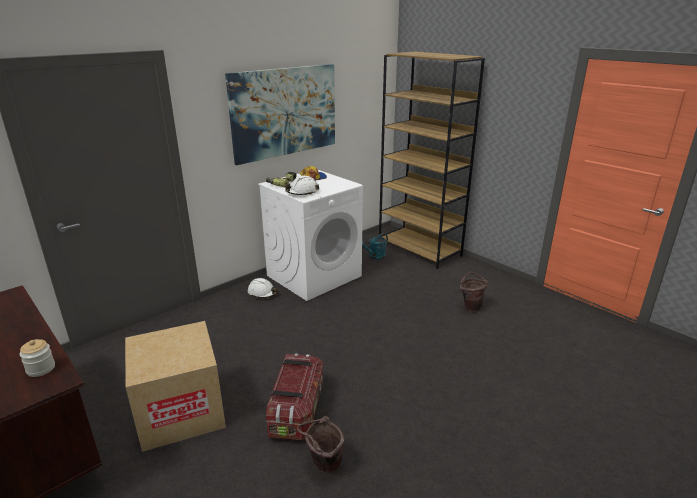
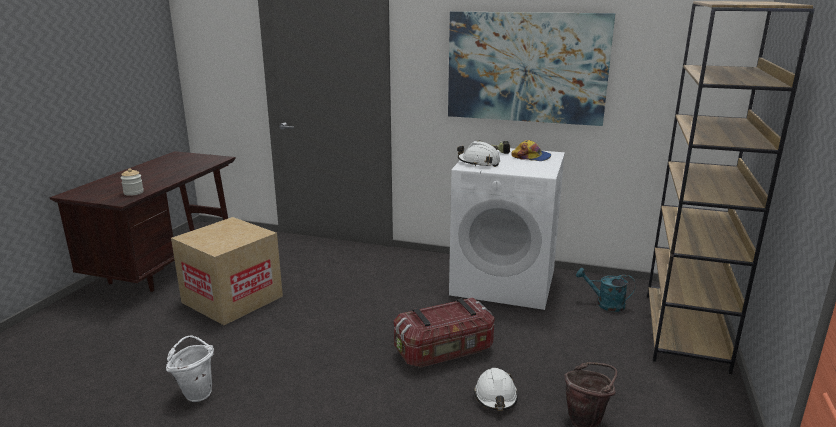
camera: 60 degrees right, 5 degrees down
white hard hat [248,278,278,298] -> white hard hat moved to [474,368,518,410]
storage box [266,353,323,440] -> storage box moved to [394,298,495,368]
brown bucket [297,416,344,474] -> white bucket [166,336,214,402]

